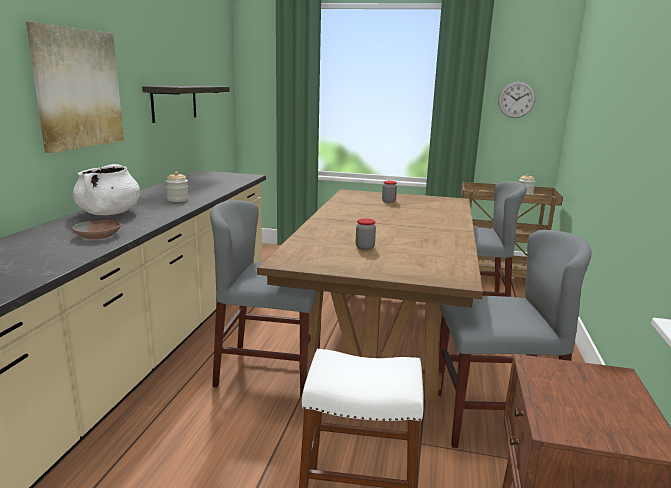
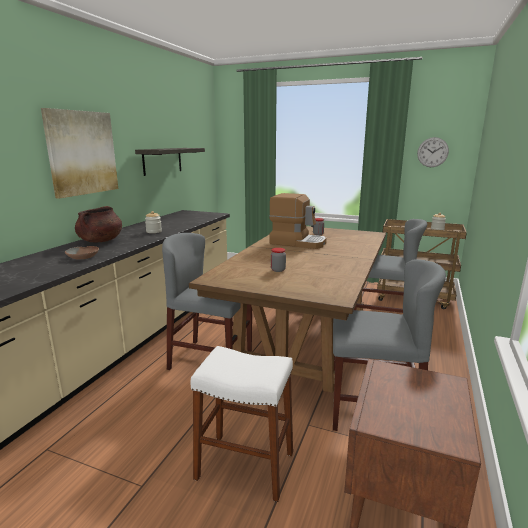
camera: 10 degrees right, 0 degrees up
white cooking pot [73,164,140,215] -> brown cooking pot [75,206,122,242]
none -> coffee machine [269,193,327,249]

